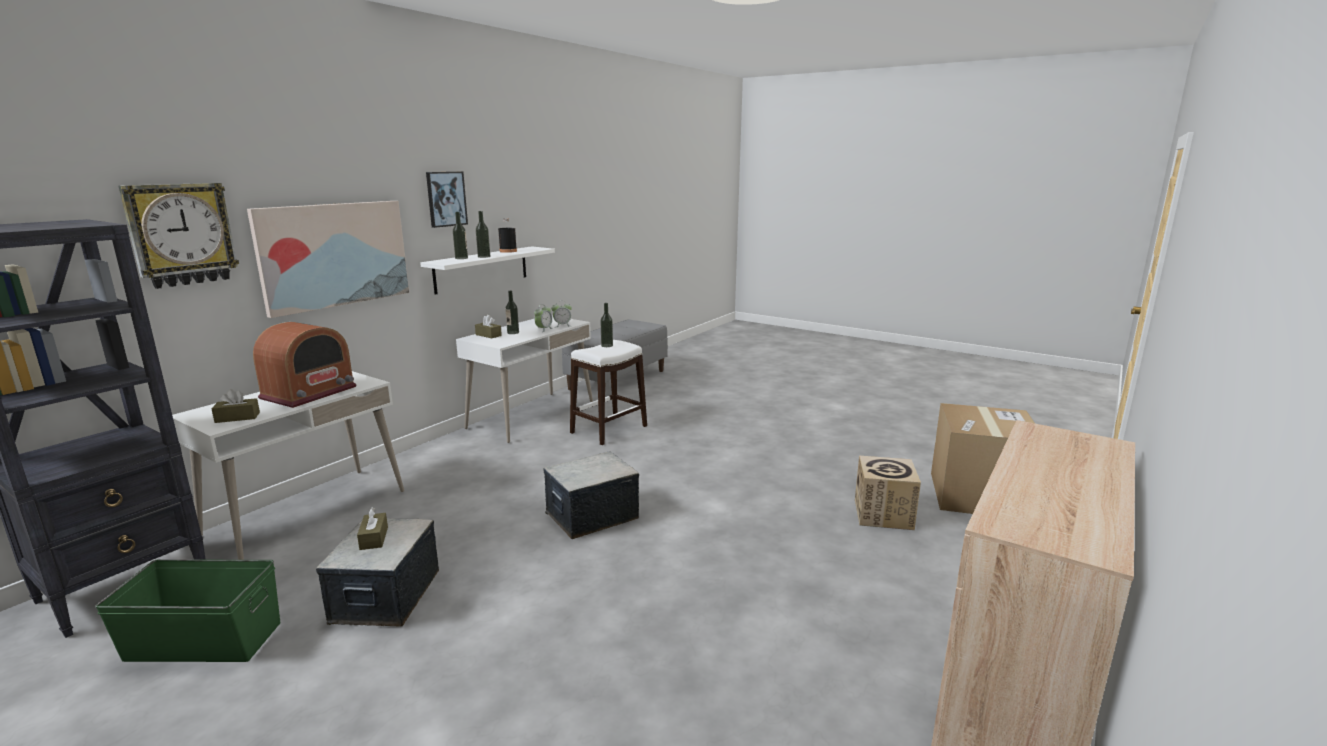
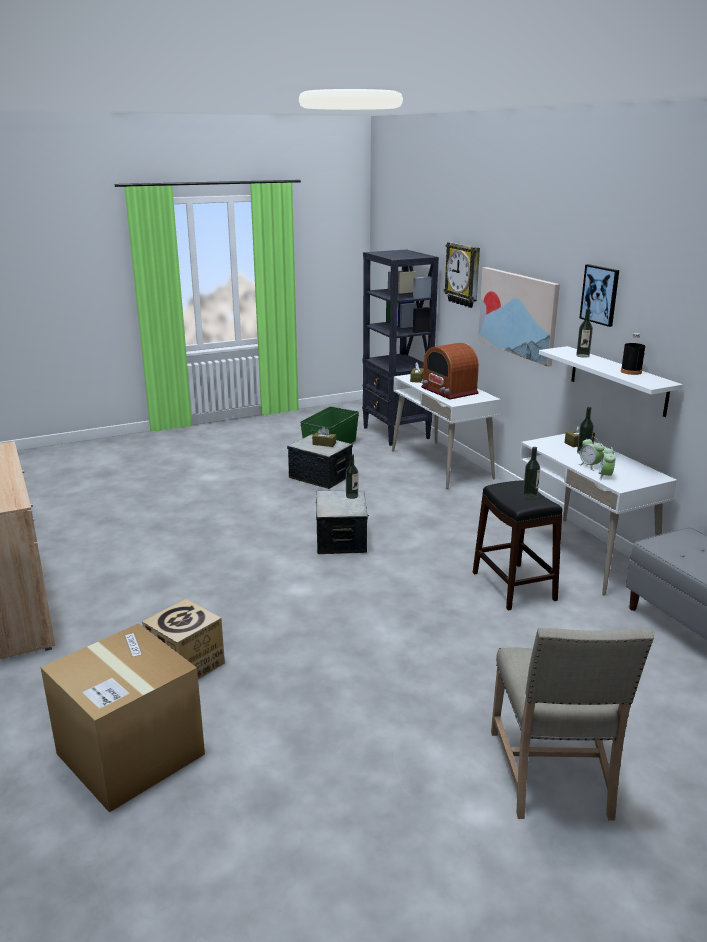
camera: 120 degrees right, 5 degrees up
bottle [476,211,490,258] -> bottle moved to [346,454,358,499]
white stool [570,340,647,445] -> black stool [473,480,563,611]
none -> beige chair [491,628,654,821]

